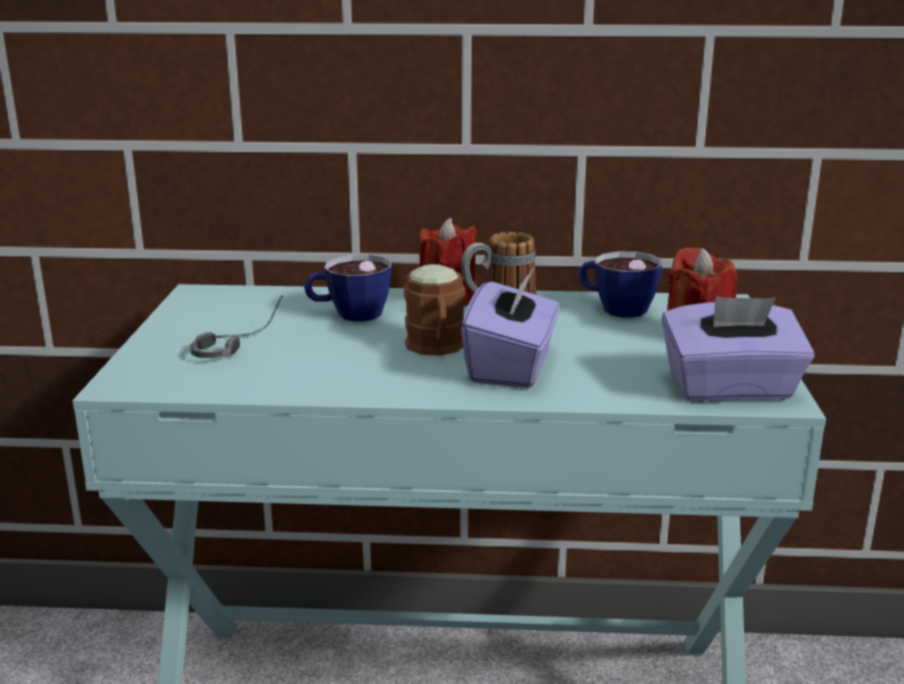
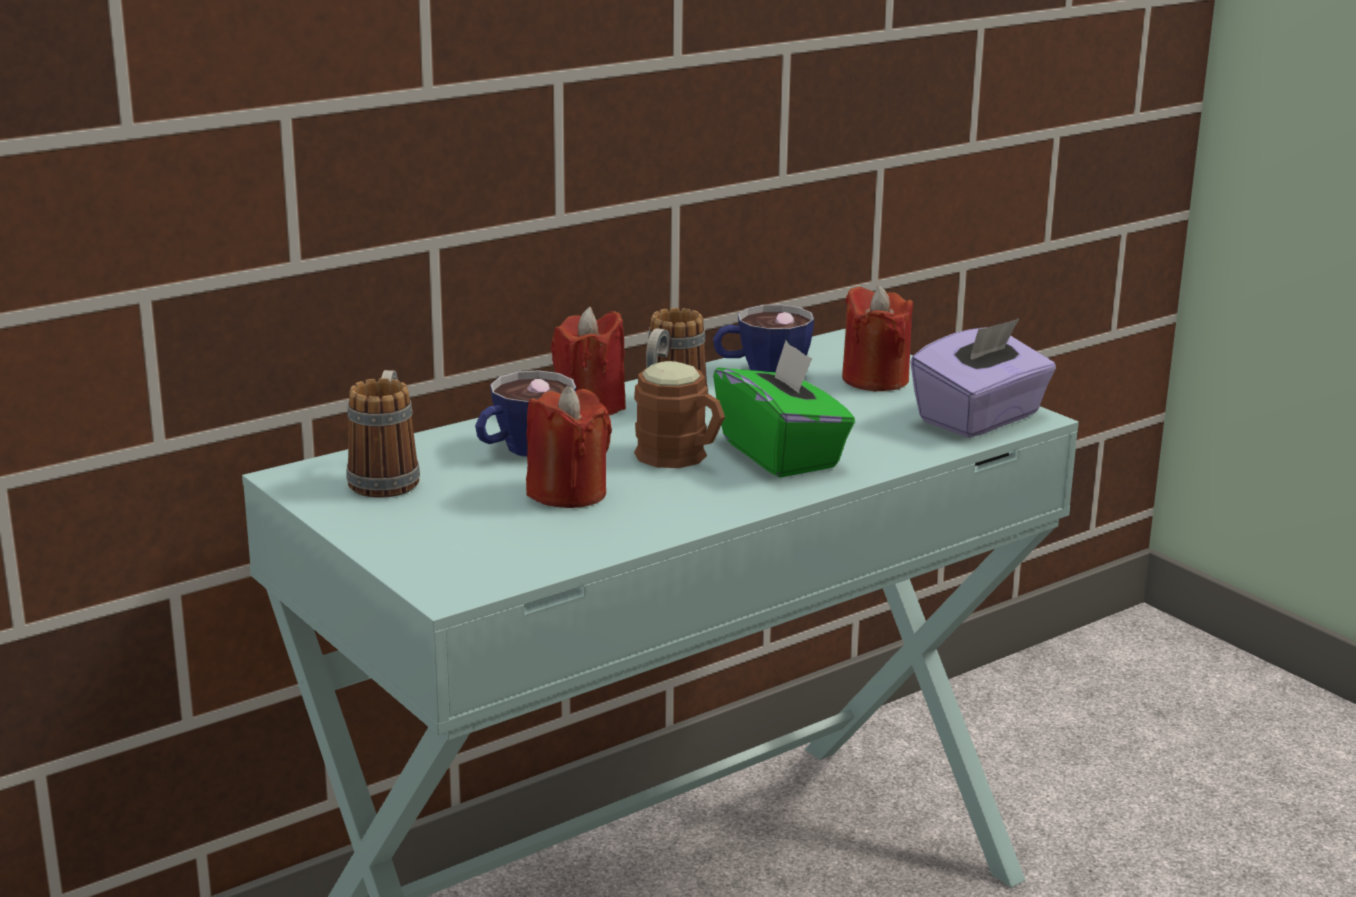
camera: 40 degrees left, 0 degrees up
headphones [190,295,283,358] -> none
purple tissue box [461,268,560,388] -> green tissue box [713,341,855,478]
none -> mug [346,370,420,498]
none -> red candle [526,386,612,508]

